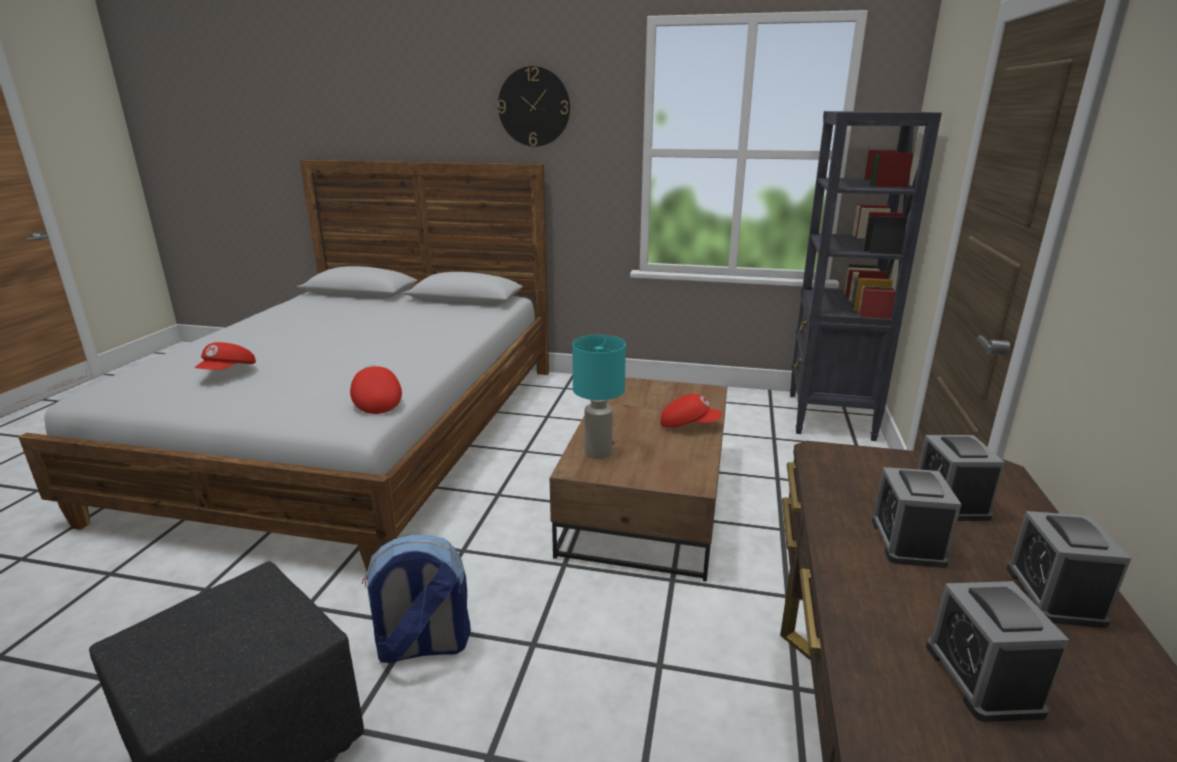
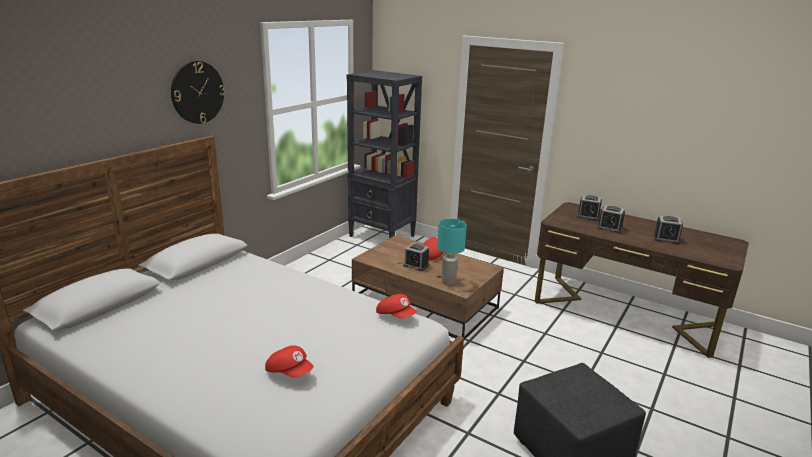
camera: 70 degrees left, 0 degrees up
red cap [350,365,402,414] -> red cap turned 135 degrees counterclockwise [376,294,417,318]
backpack [362,534,471,663] -> none
alarm clock [1007,511,1131,628] -> alarm clock moved to [403,243,429,271]

